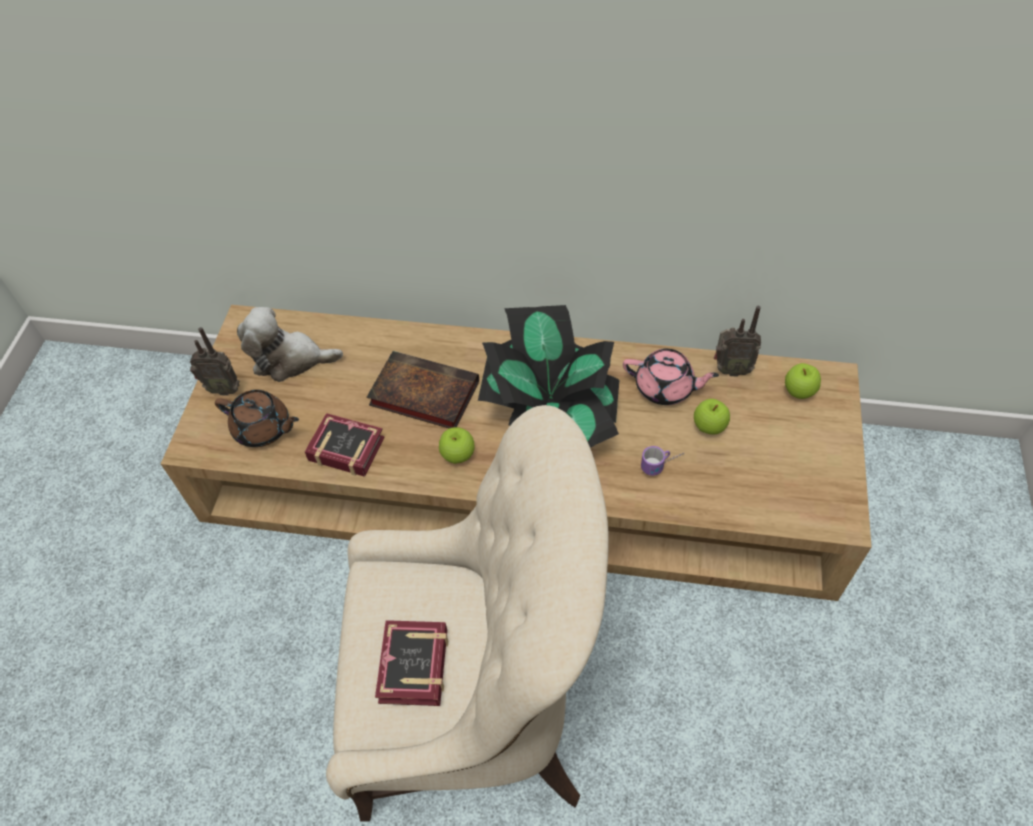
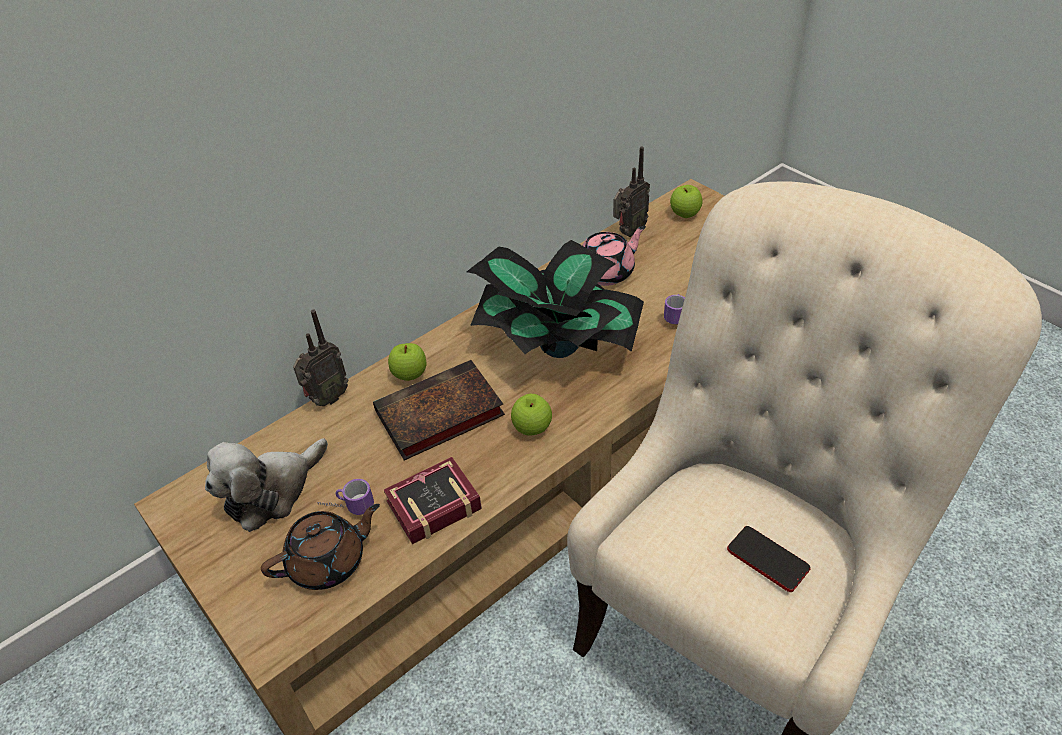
camera: 50 degrees left, 10 degrees down
radio [190,327,240,396] -> radio moved to [293,310,348,406]
book [375,620,448,706] -> phone [727,526,811,592]
apple [694,399,730,434] -> apple moved to [388,343,427,381]
none -> mug [318,479,374,515]

